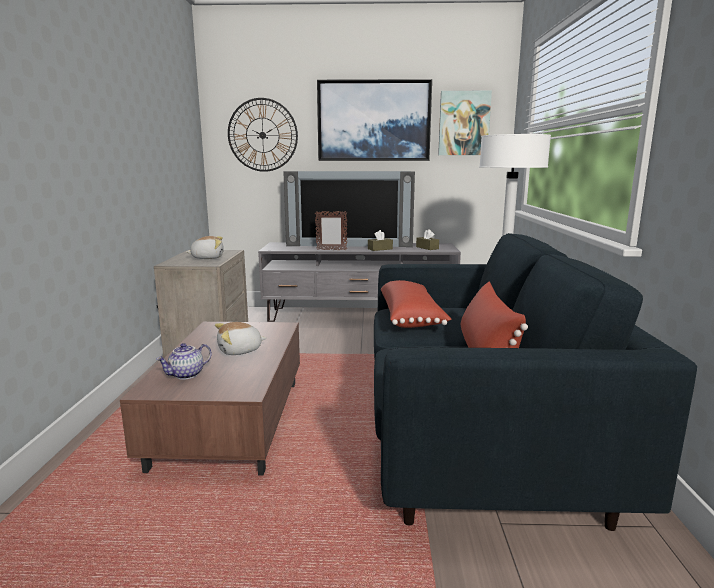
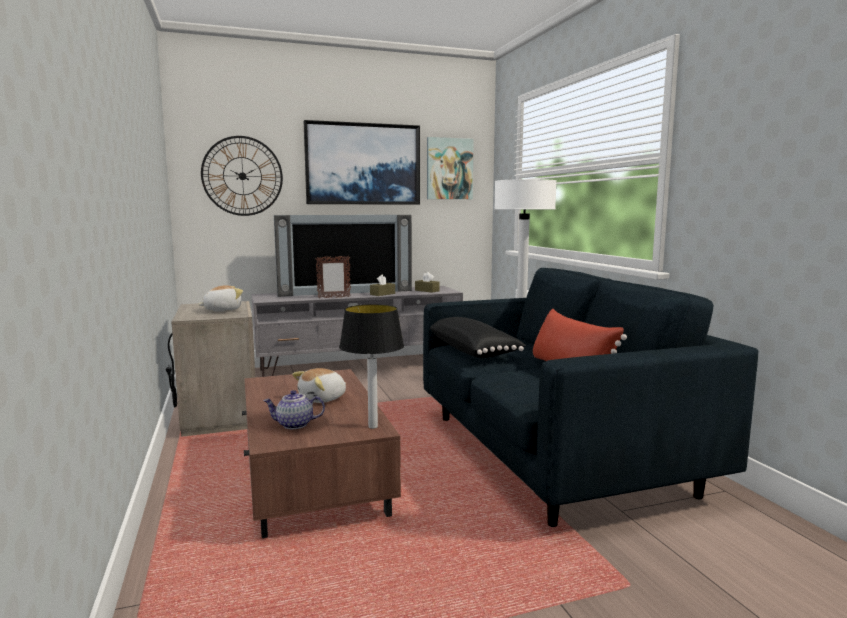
camera: 20 degrees left, 5 degrees down
teapot [156,343,212,380] -> teapot turned 60 degrees clockwise [263,390,325,429]
red pillow [381,280,451,328] -> black pillow [430,317,526,358]
none -> table lamp [339,304,404,429]

